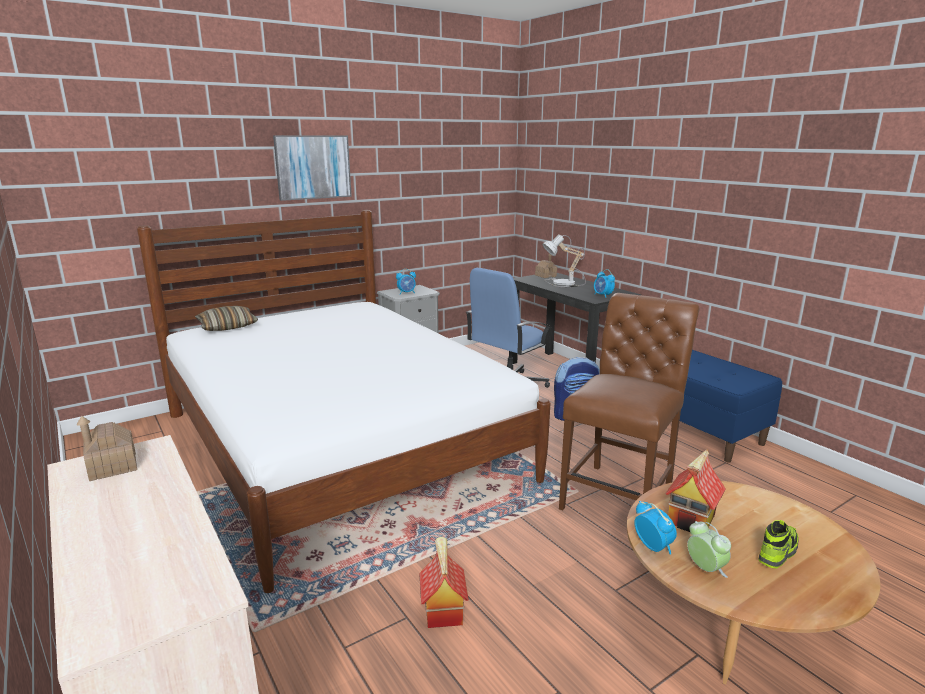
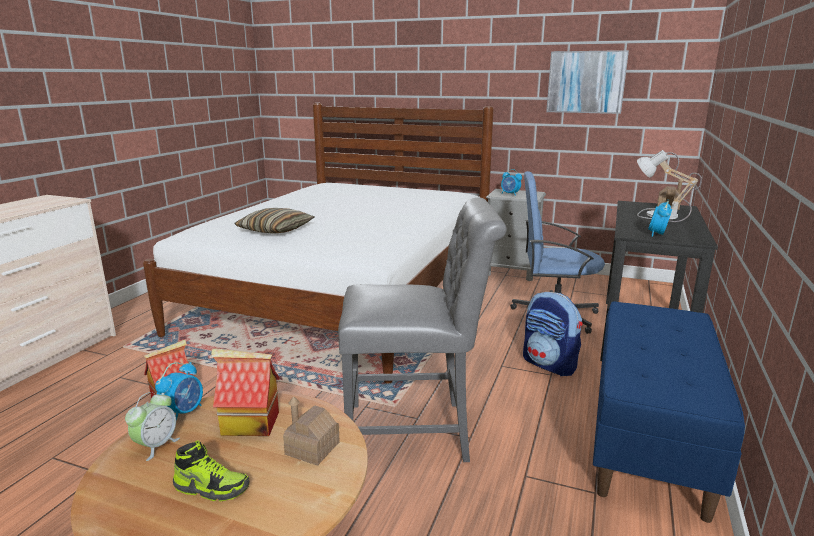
camera: 55 degrees right, 0 degrees up
toy house [77,416,137,481] -> toy house moved to [283,396,340,466]
pillow [195,306,258,331] -> pillow moved to [235,208,315,234]
picture [273,136,352,201] -> picture moved to [546,50,629,114]
brown chair [559,293,699,510] -> grey chair [338,197,507,462]

